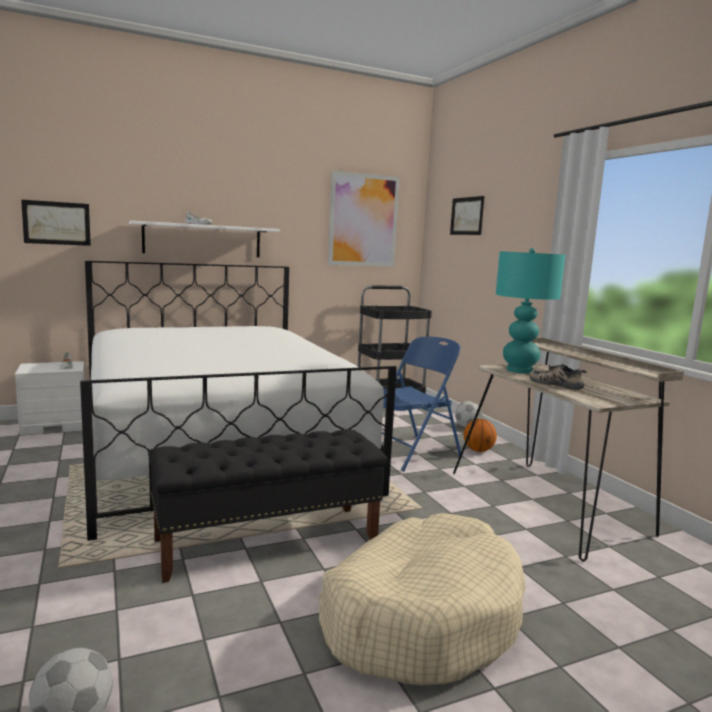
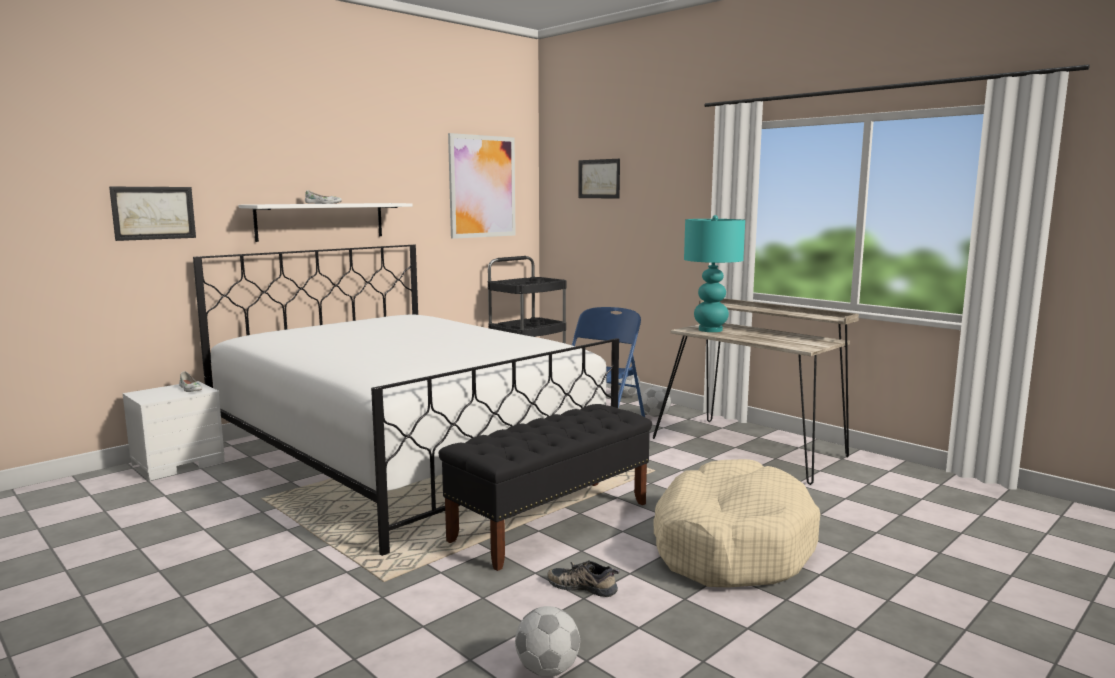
camera: 20 degrees left, 0 degrees up
basketball [464,419,497,452] -> football [641,386,671,417]
shoe [529,364,587,390] -> shoe moved to [547,560,620,597]

